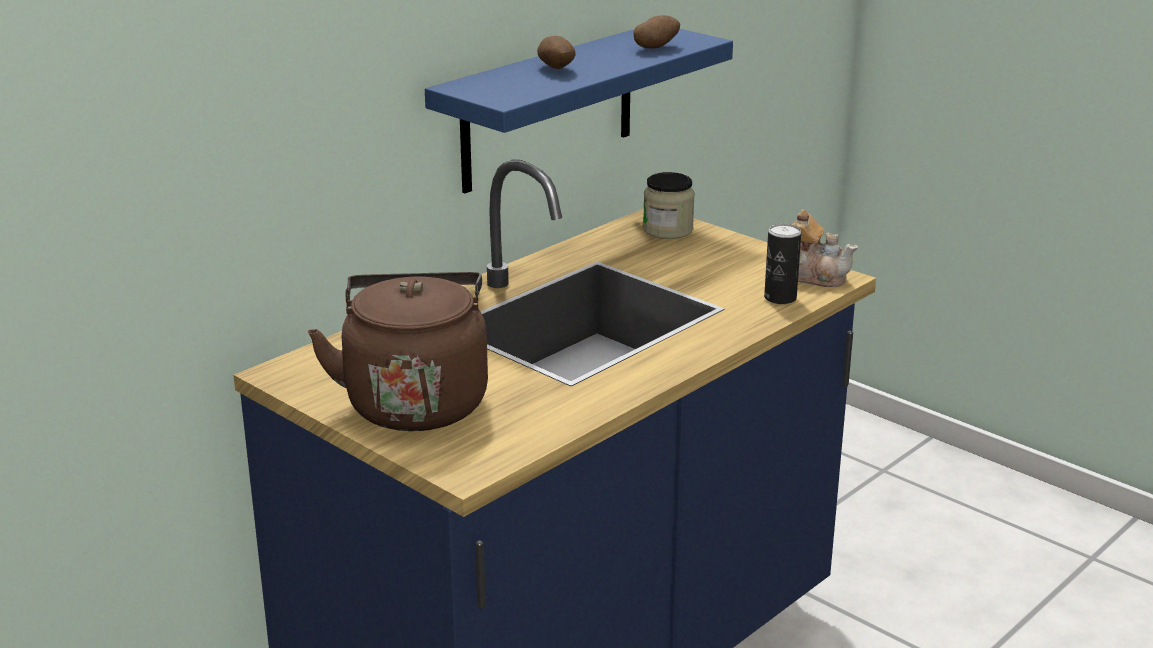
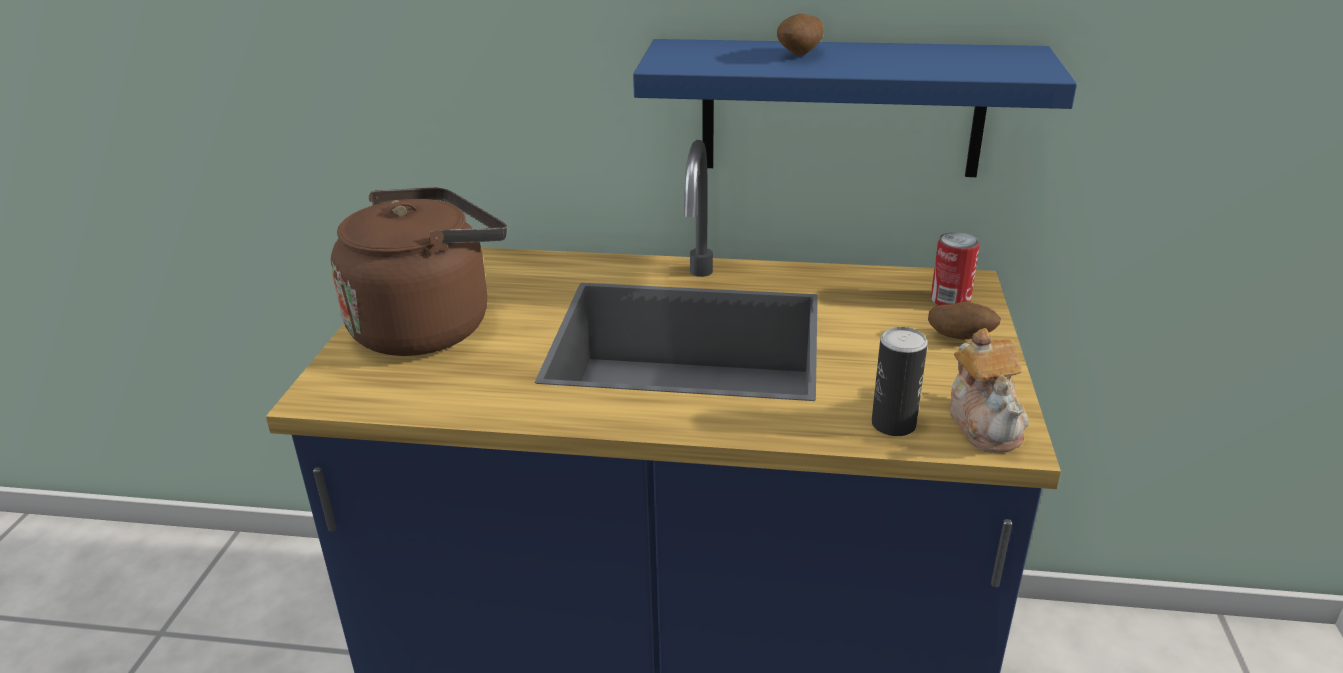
camera: 55 degrees right, 5 degrees up
potato [634,15,680,48] -> potato moved to [928,302,1001,339]
jar [643,172,695,239] -> can [931,232,980,305]

